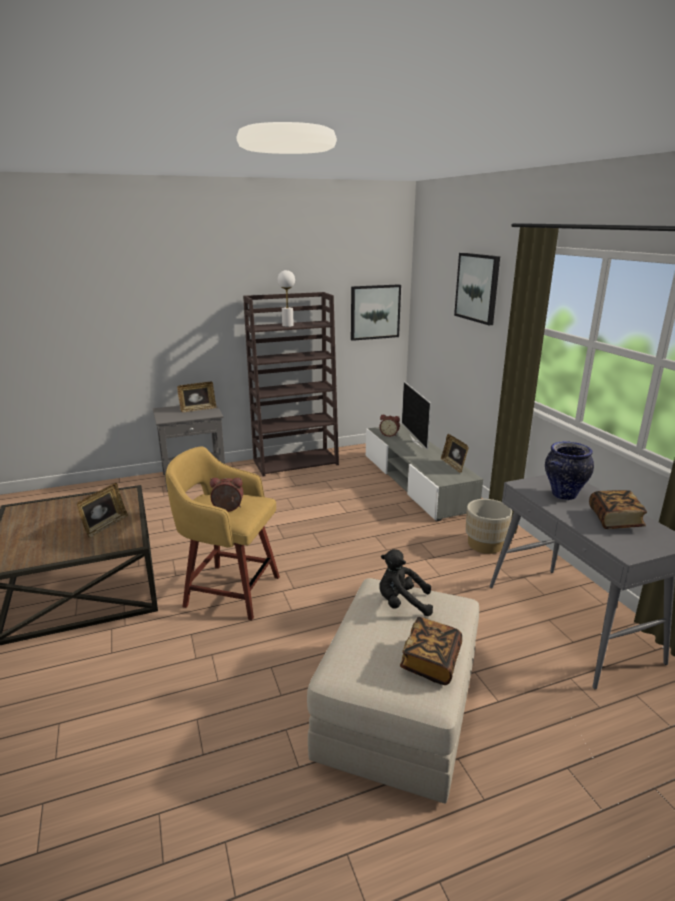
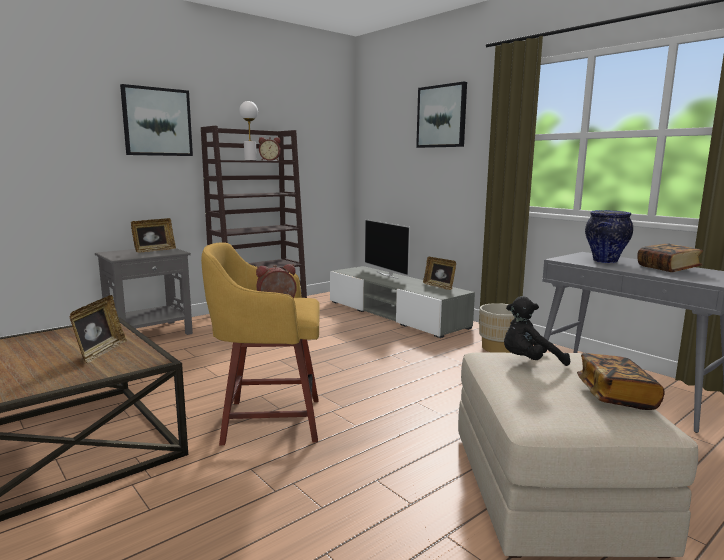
camera: 20 degrees left, 10 degrees down
picture [351,284,401,341] -> picture moved to [120,84,193,156]
alarm clock [379,415,400,437] -> alarm clock moved to [259,137,281,161]

